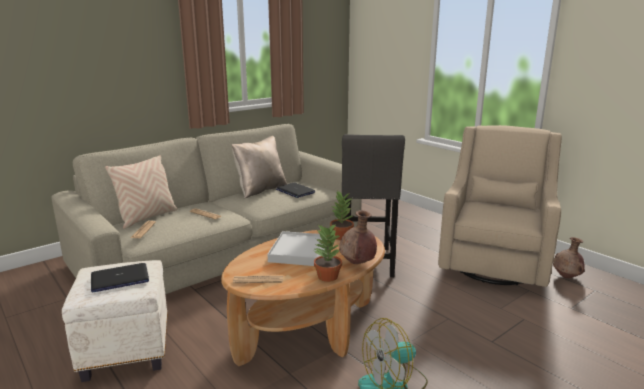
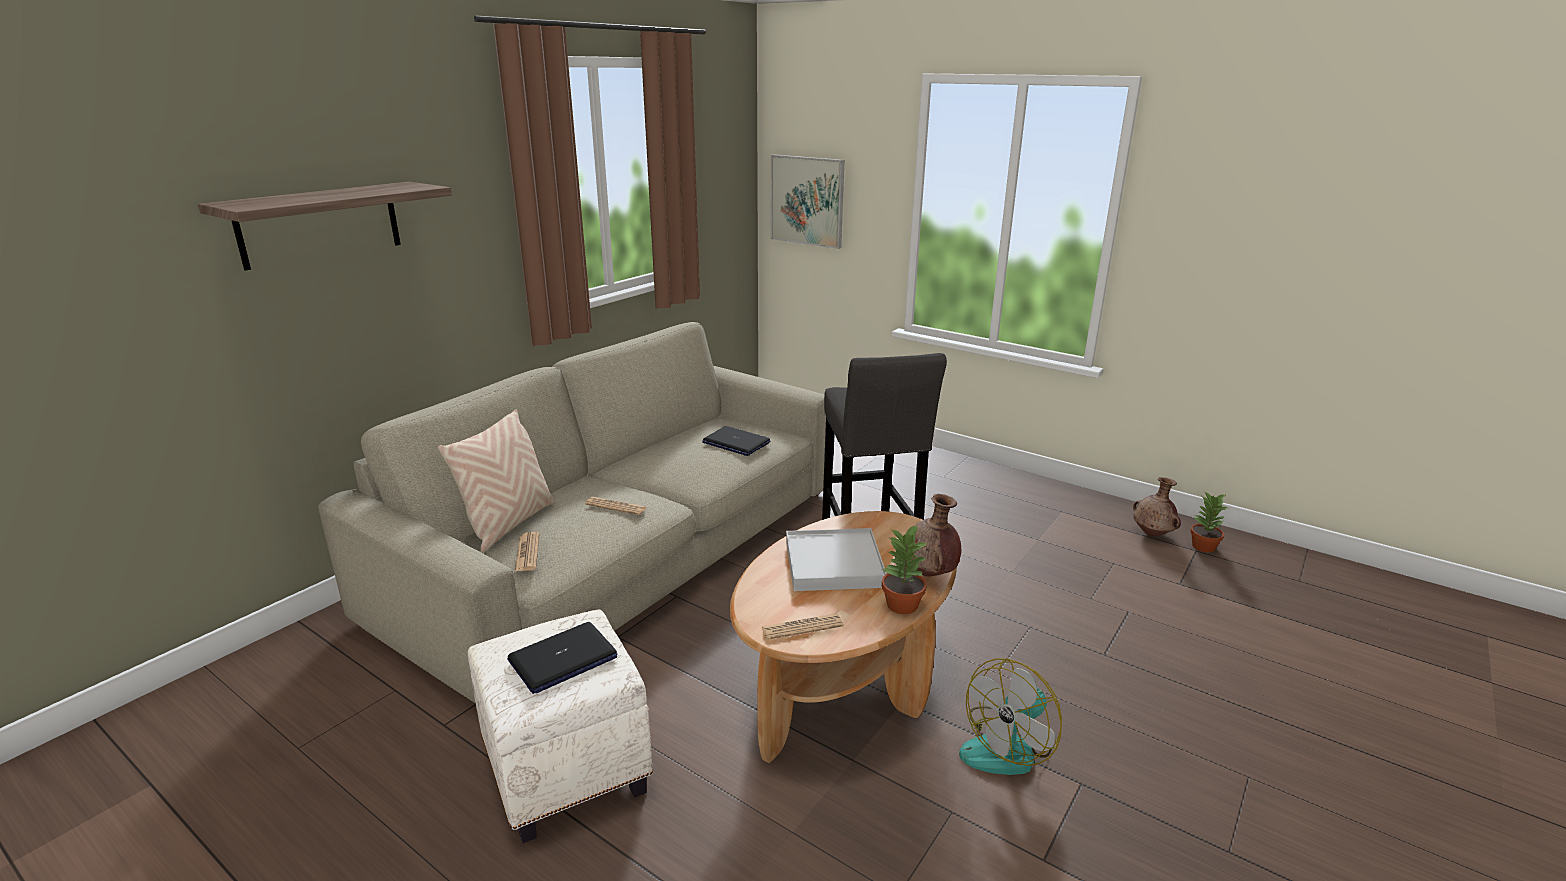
camera: 15 degrees left, 5 degrees up
beige pillow [232,136,287,199] -> none
potted plant [330,190,354,240] -> potted plant moved to [1190,491,1228,552]
beige armchair [438,125,562,287] -> none
none -> shelf [198,182,452,271]
none -> picture [771,154,845,249]

